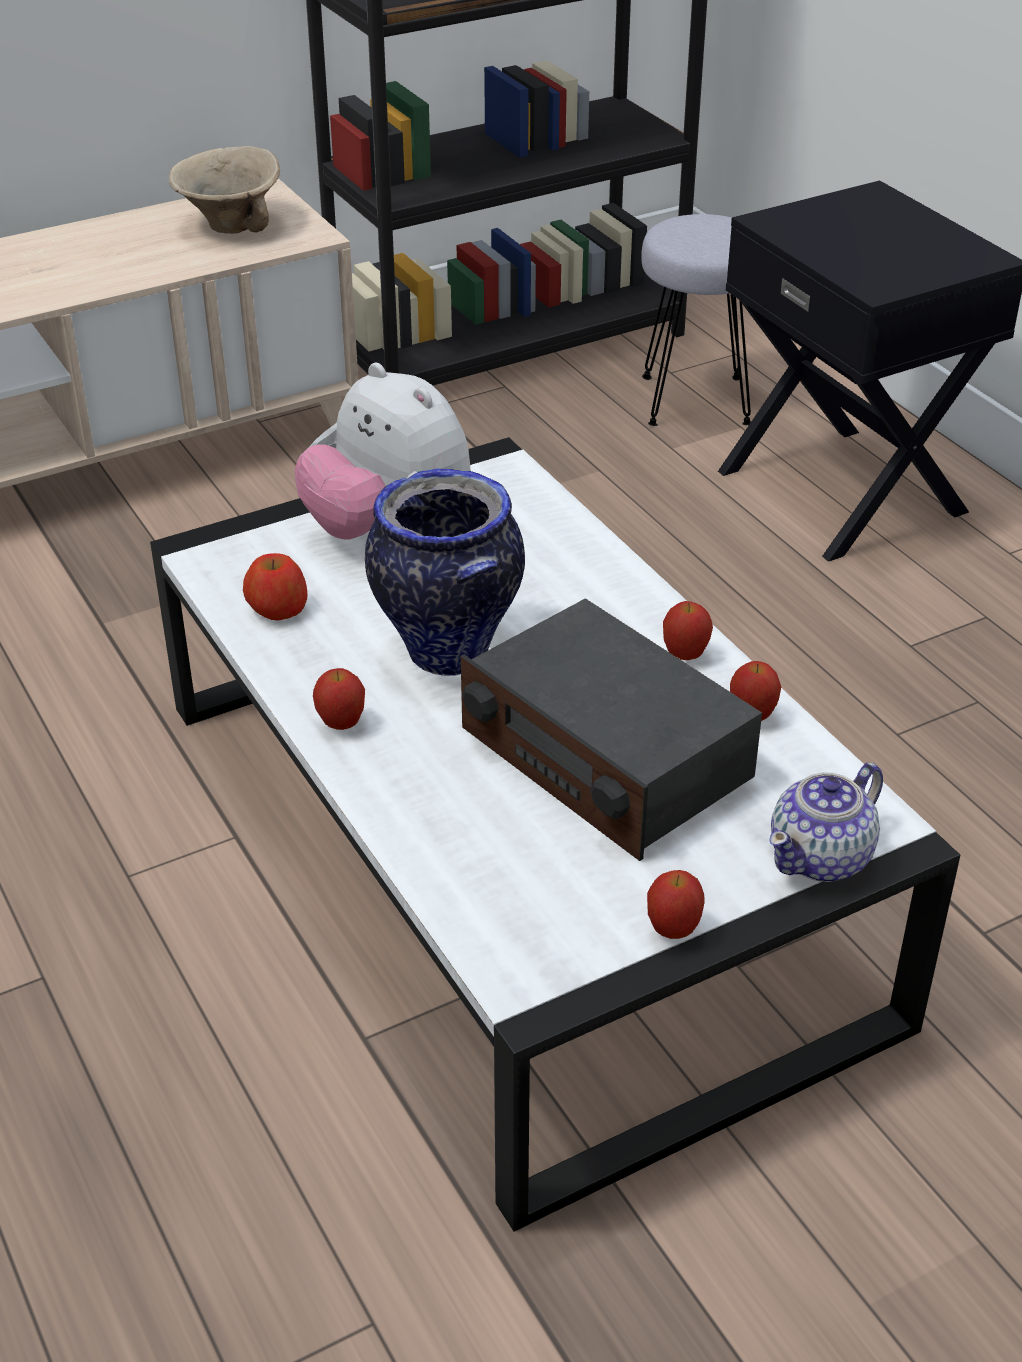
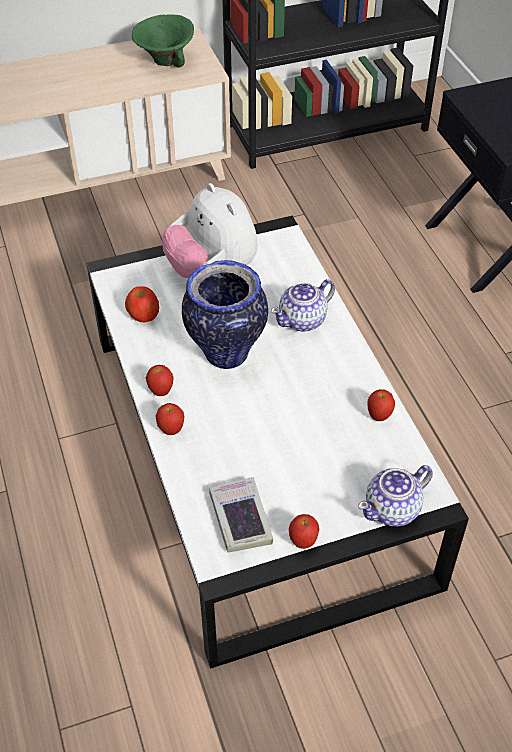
camera: 10 degrees right, 10 degrees up
beige bowl [169,146,280,233] -> green bowl [132,14,194,68]
radio [461,598,762,861] -> none
grey stool [641,214,751,426] -> none
apple [663,601,713,660] -> apple moved to [155,403,184,435]
none -> book [209,477,273,552]
none -> teapot [271,279,335,332]

